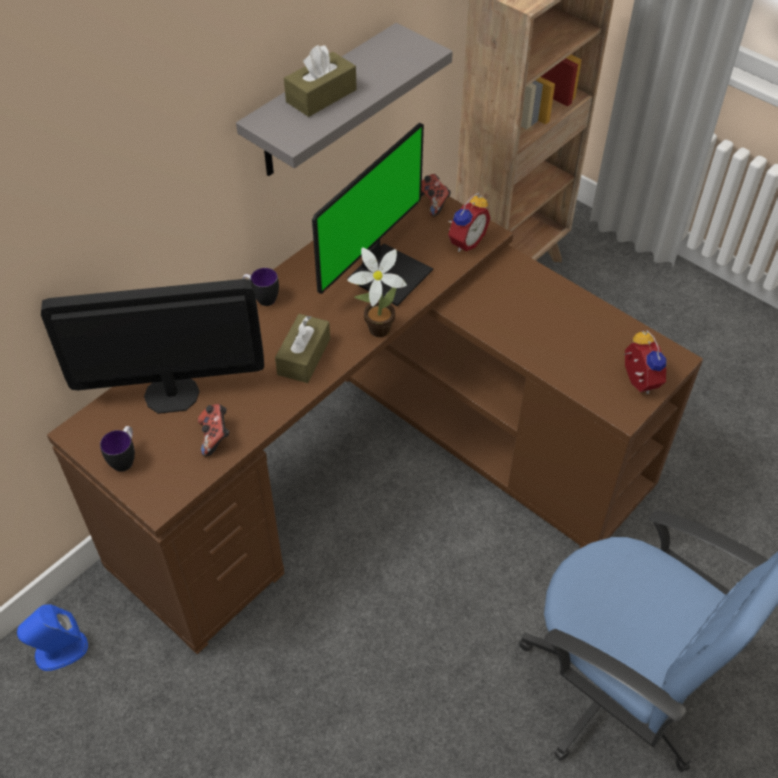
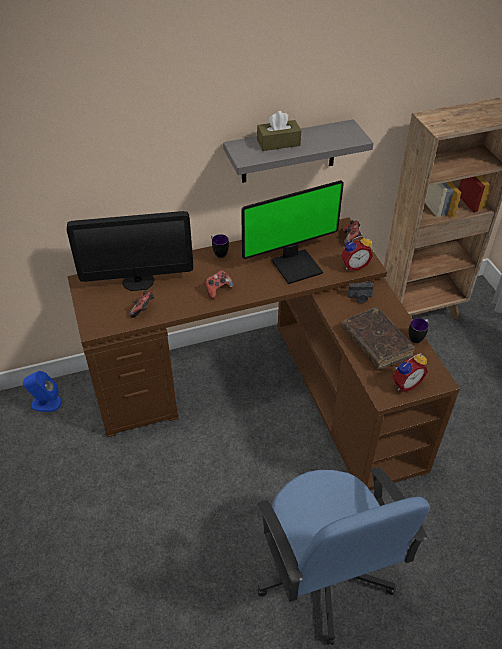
camera: 30 degrees right, 5 degrees down
monitor [41,279,264,414] -> monitor turned 150 degrees clockwise [67,211,193,291]
mug [100,426,135,472] -> mug moved to [409,318,429,343]
brown tissue box [275,314,330,383] -> game controller [205,270,234,299]
potted plant [347,247,407,337] -> none
alarm clock [624,330,667,394] -> alarm clock turned 45 degrees clockwise [392,353,428,392]
none -> brown book [342,307,415,369]
none -> camera [348,281,374,303]

